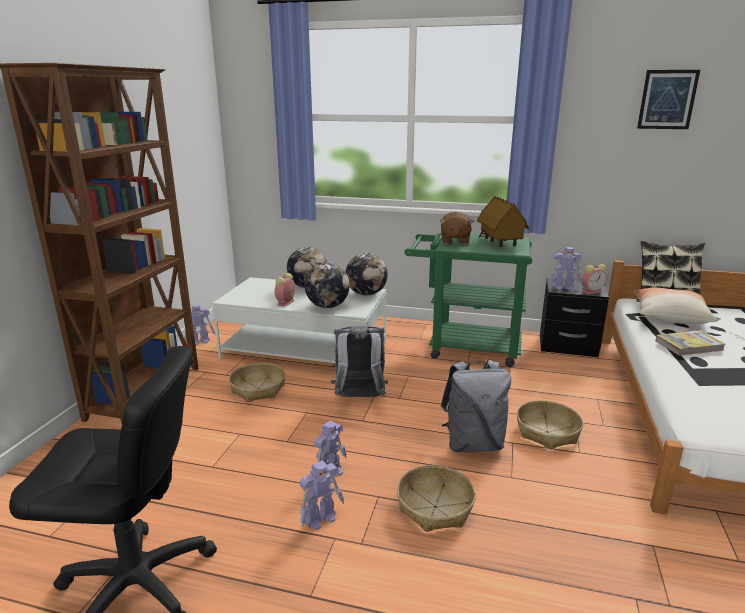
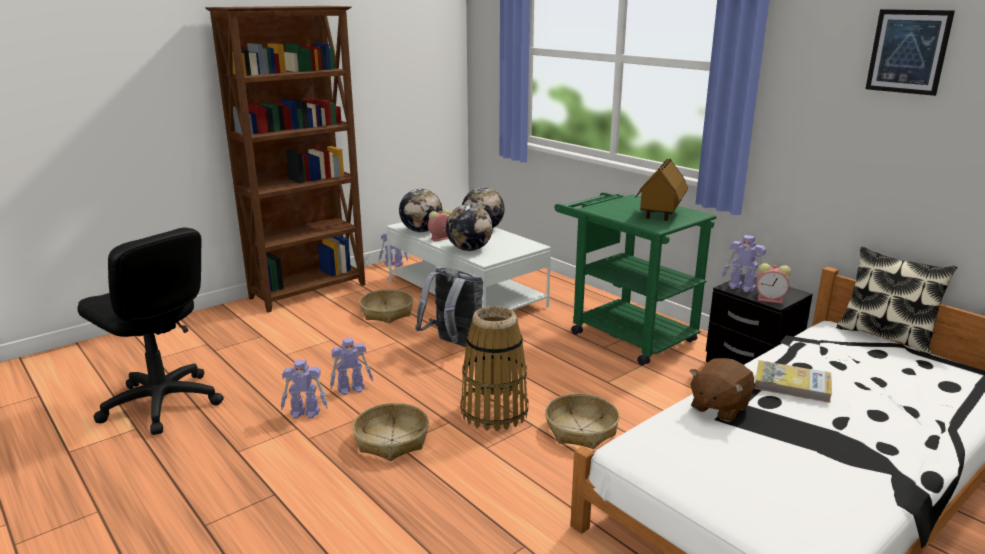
camera: 35 degrees right, 0 degrees up
globe [346,253,388,296] -> globe moved to [399,189,442,232]
brown plush toy [440,212,474,245] -> brown plush toy moved to [690,358,754,422]
grey backpack [441,360,511,452] -> basket [460,306,528,431]
pillow [634,288,718,324] -> none

